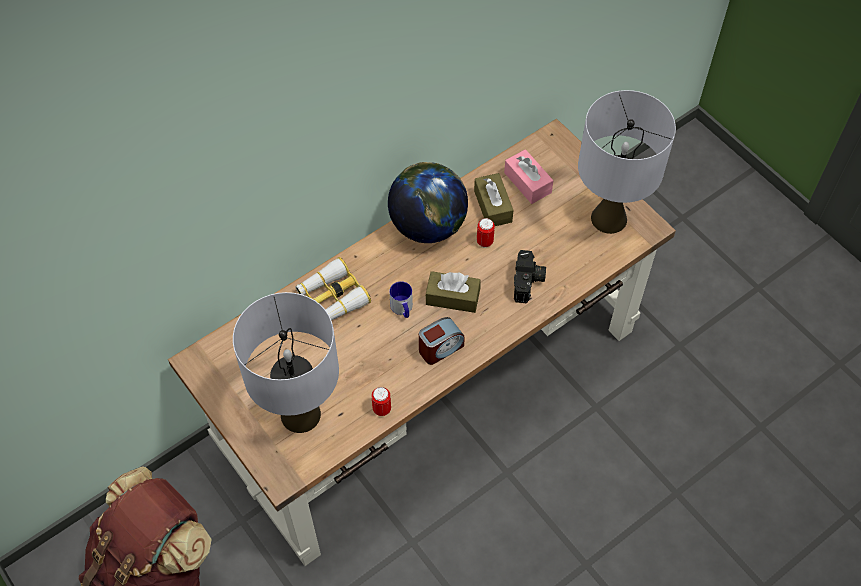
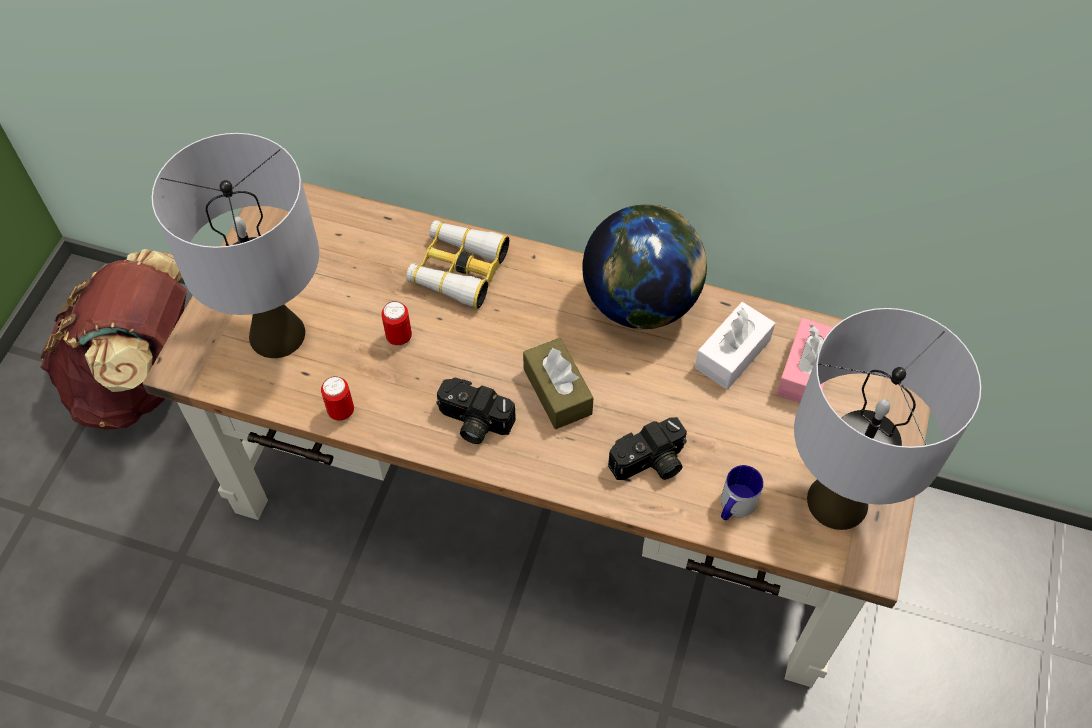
camera: 55 degrees right, 0 degrees up
mug [389,281,413,318] -> mug moved to [721,465,764,520]
alarm clock [419,317,465,365] -> camera [436,378,516,444]
brown tissue box [474,173,514,226] -> white tissue box [695,302,775,390]
can [477,218,495,247] -> can moved to [381,301,412,346]

